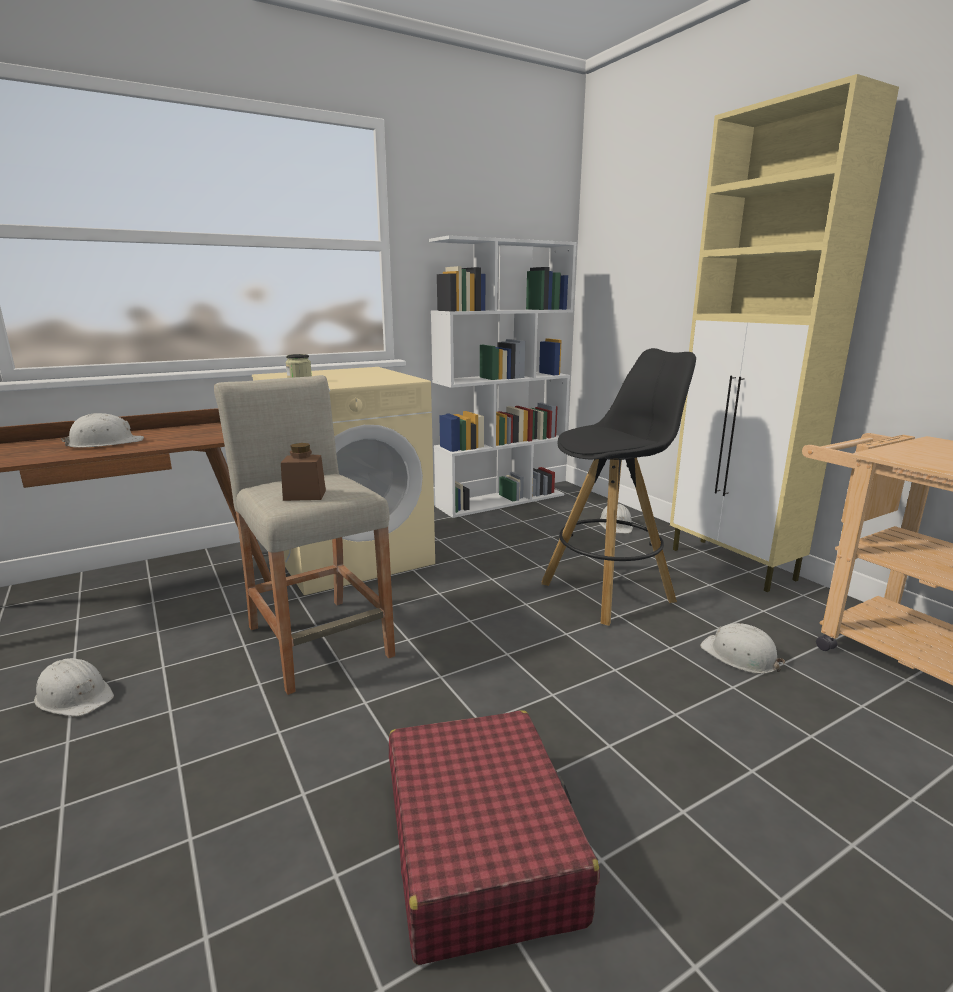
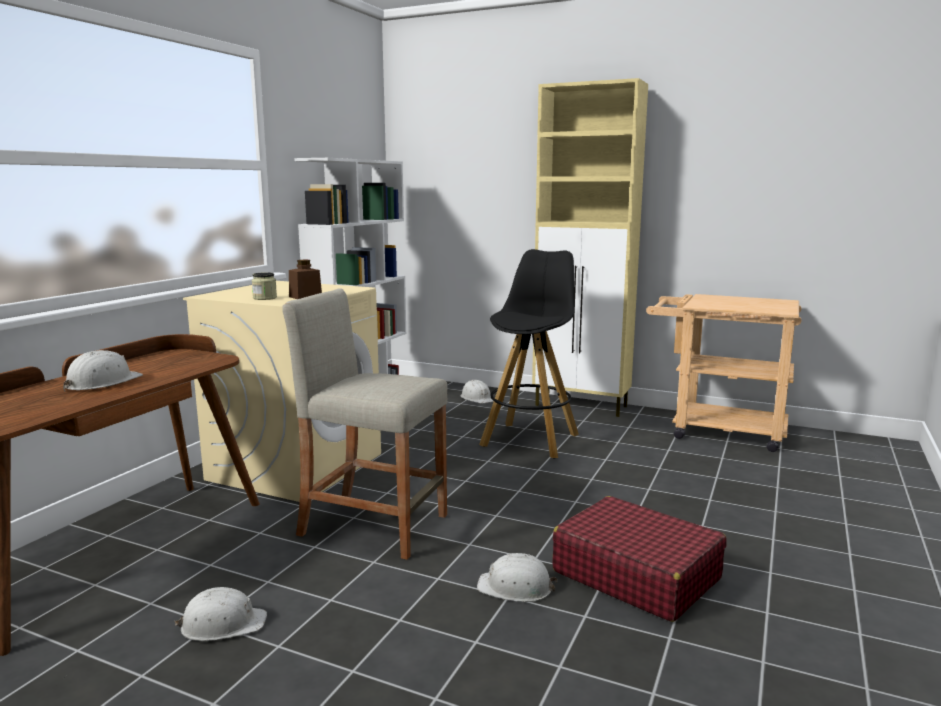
camera: 35 degrees left, 5 degrees down
brown jar [281,443,326,501] -> brown jar moved to [289,260,322,299]
white hard hat [700,623,786,674] -> white hard hat moved to [477,553,558,602]

